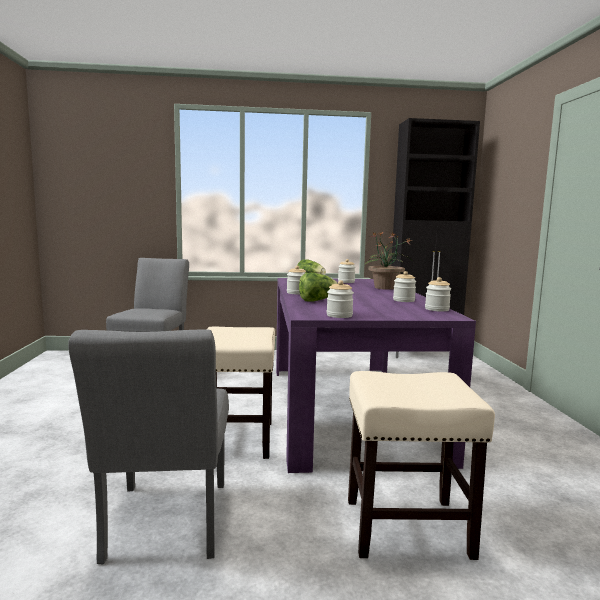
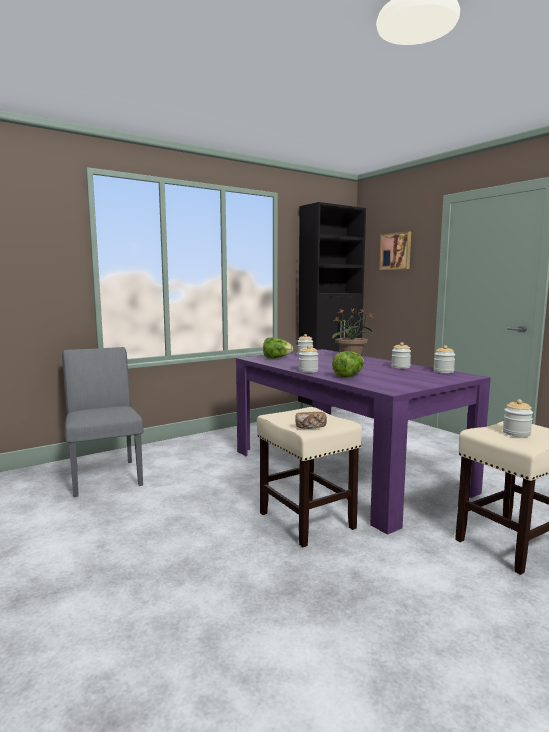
camera: 30 degrees left, 0 degrees up
grey chair [68,329,229,564] -> none
jar [327,280,354,318] -> jar moved to [503,399,533,437]
none -> bread [295,412,327,429]
none -> picture [379,231,411,270]

